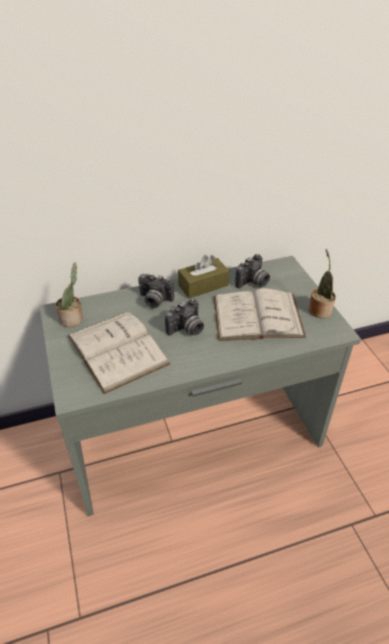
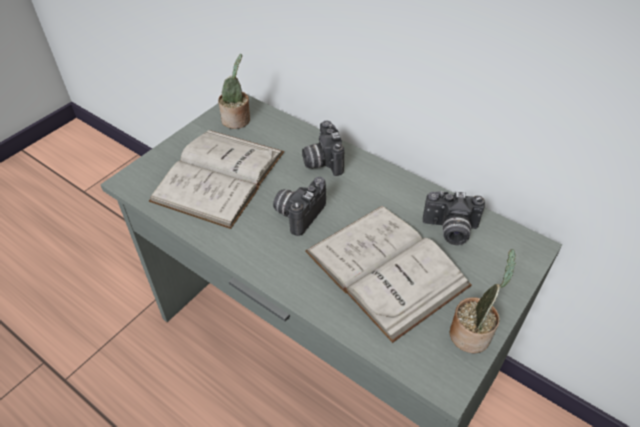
camera: 55 degrees right, 5 degrees up
camera [165,298,204,335] -> camera turned 105 degrees clockwise [273,177,326,236]
brown tissue box [178,255,229,298] -> none

